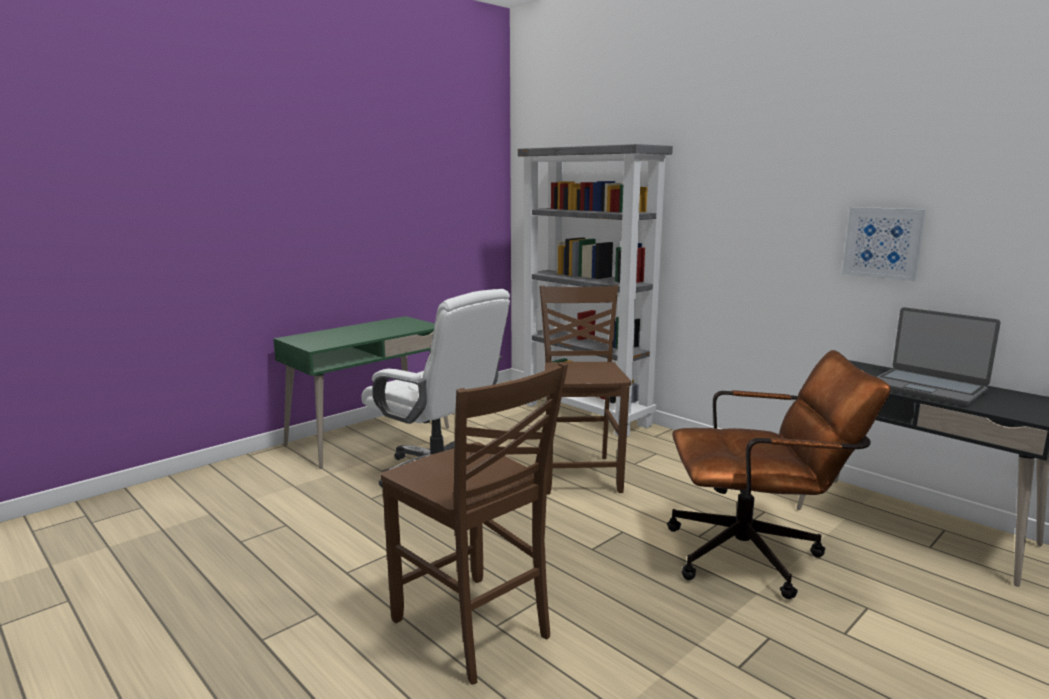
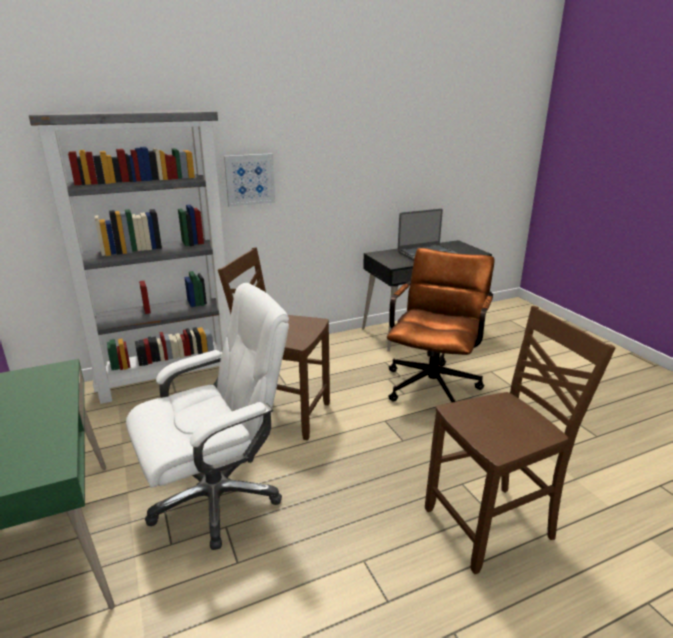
camera: 70 degrees left, 10 degrees up
picture [842,207,926,281] -> picture moved to [224,153,275,207]

